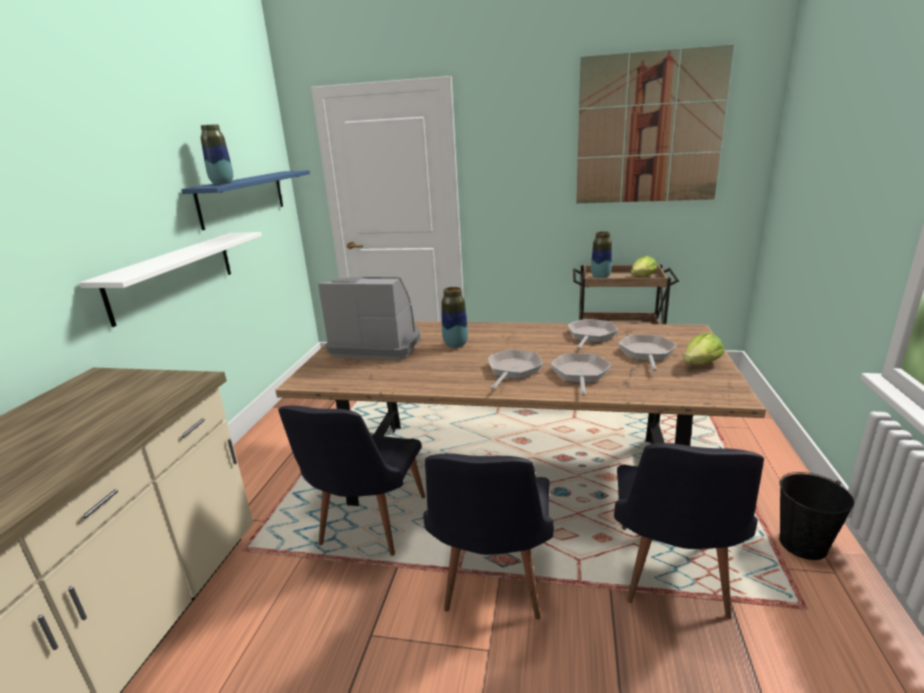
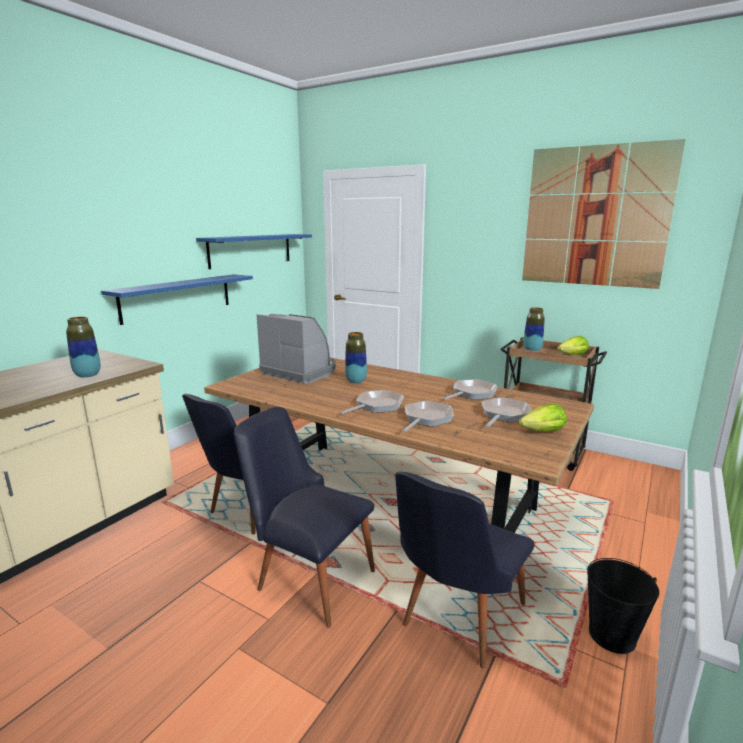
camera: 20 degrees right, 5 degrees down
white shelf [79,232,262,327] -> blue shelf [101,274,253,325]
vase [201,124,233,185] -> vase moved to [66,317,101,377]
black chair [423,453,554,619] -> black chair turned 90 degrees clockwise [234,407,375,628]

